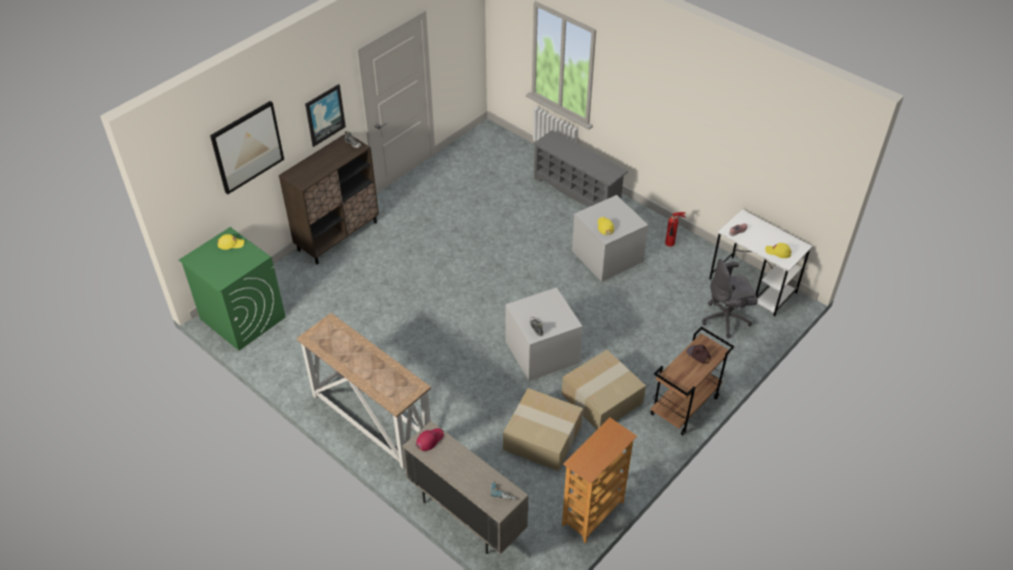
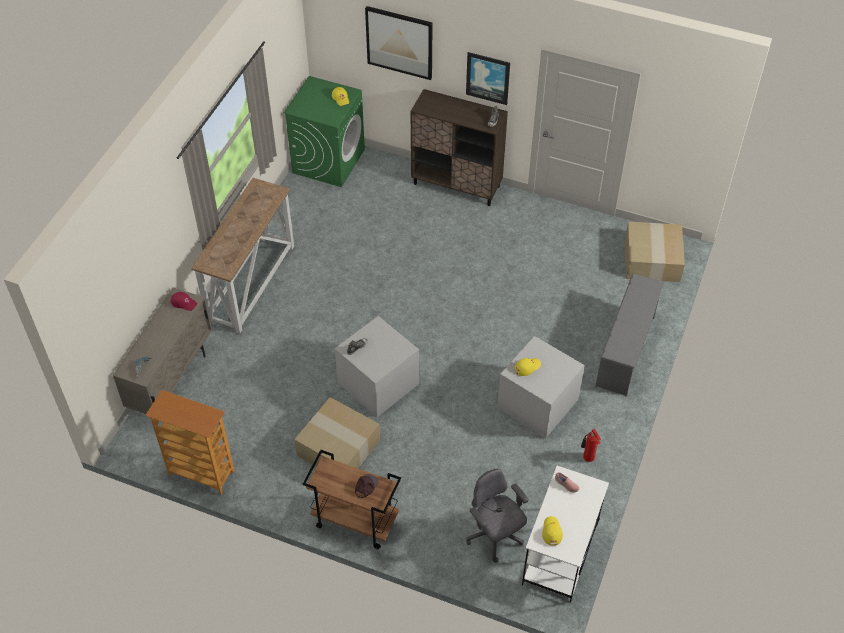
camera: 70 degrees right, 5 degrees up
cardboard box [503,388,583,471] -> cardboard box moved to [625,221,685,282]

